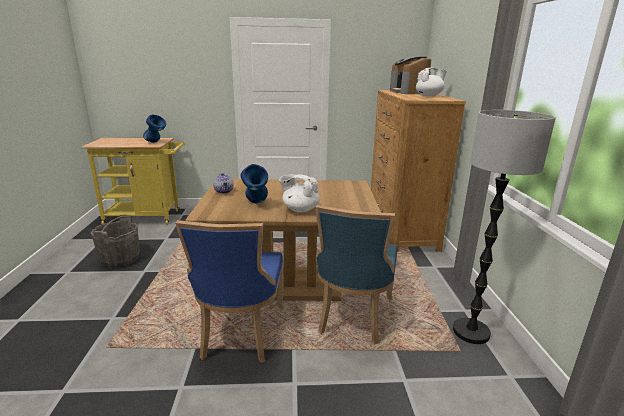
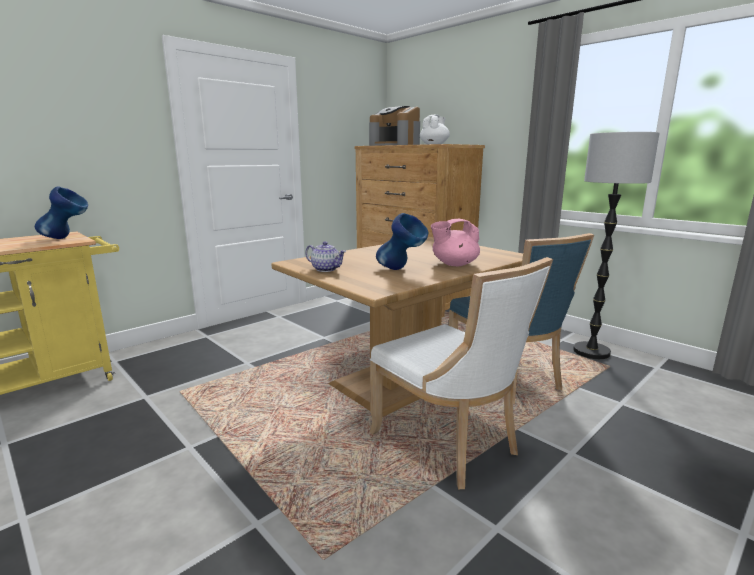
camera: 40 degrees left, 5 degrees down
grey bucket [91,214,140,268] -> none
blue chair [175,220,284,363] -> white chair [369,257,553,489]
white teapot [279,174,320,213] -> pink teapot [431,219,480,266]

